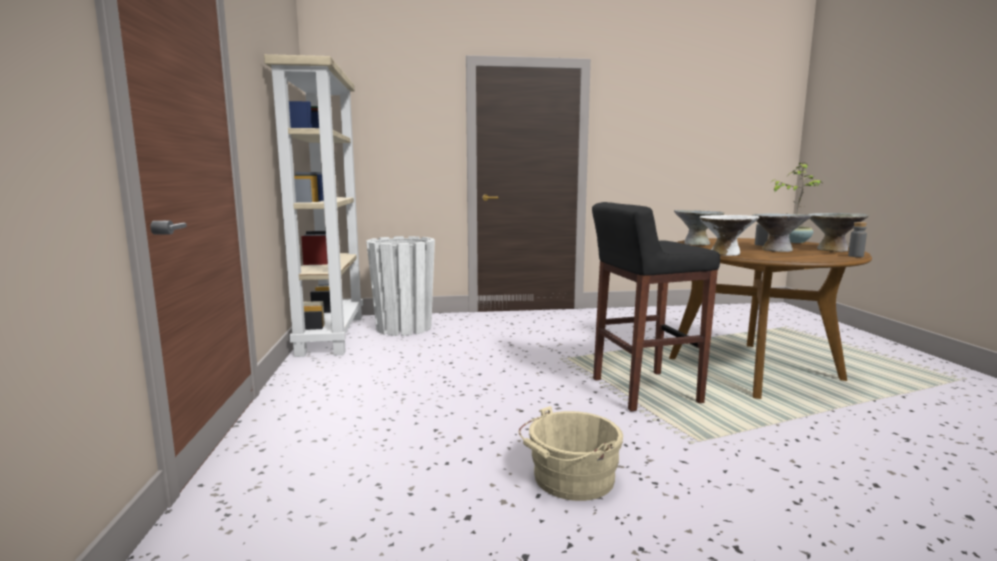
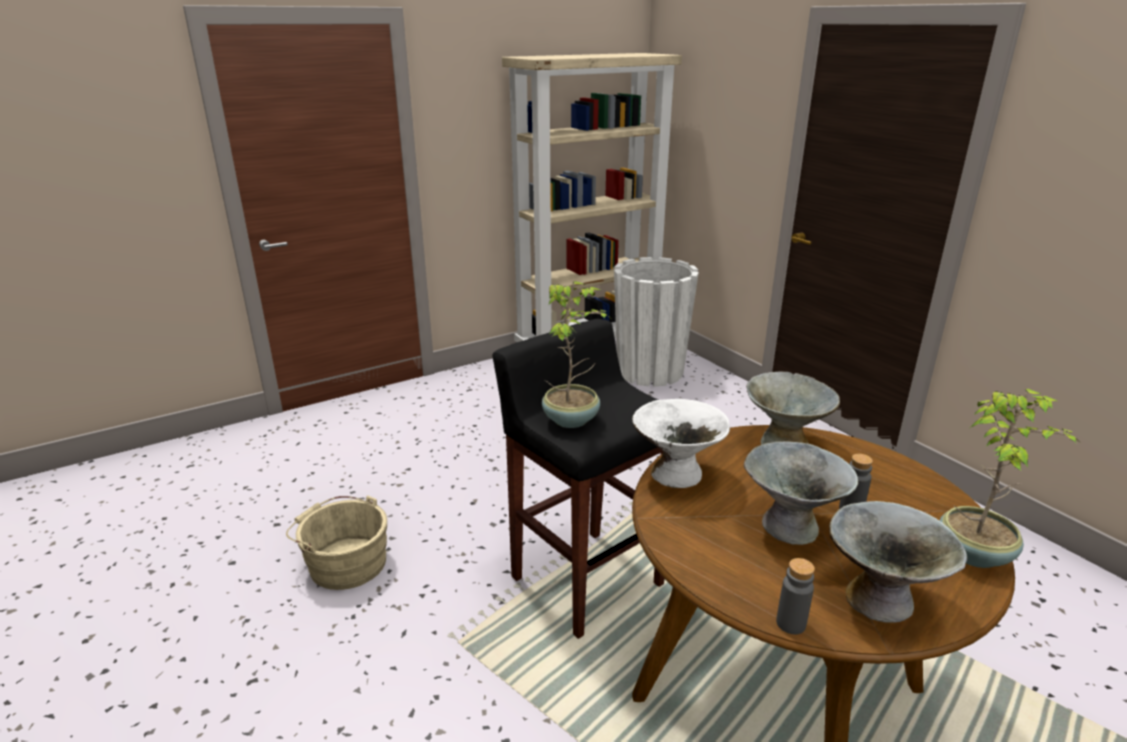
camera: 65 degrees right, 15 degrees up
none -> potted plant [542,281,610,428]

